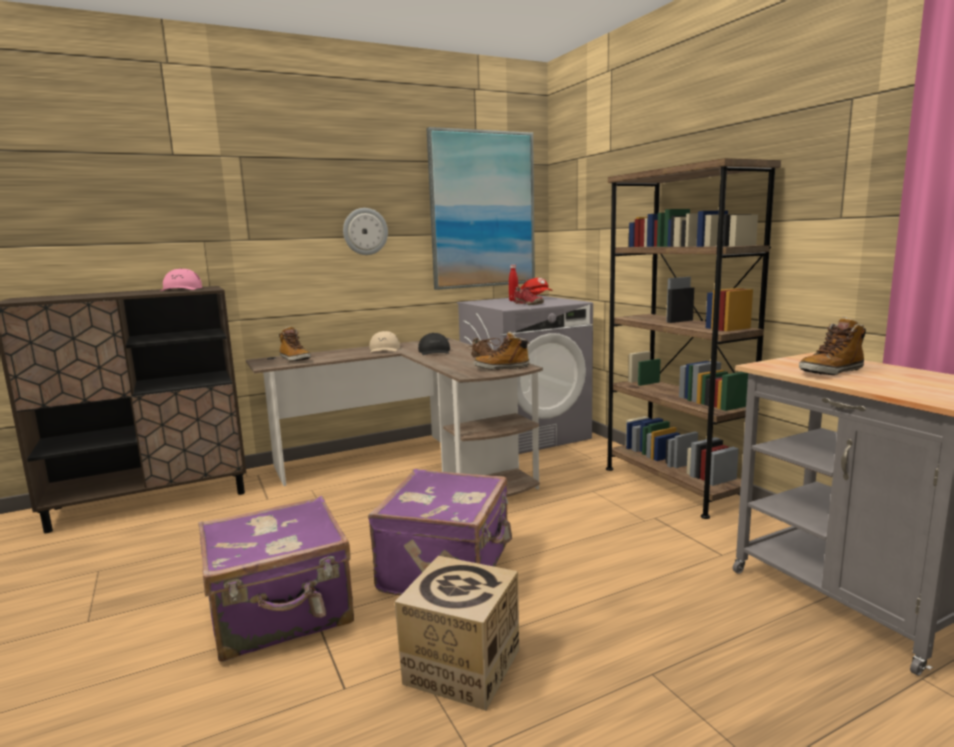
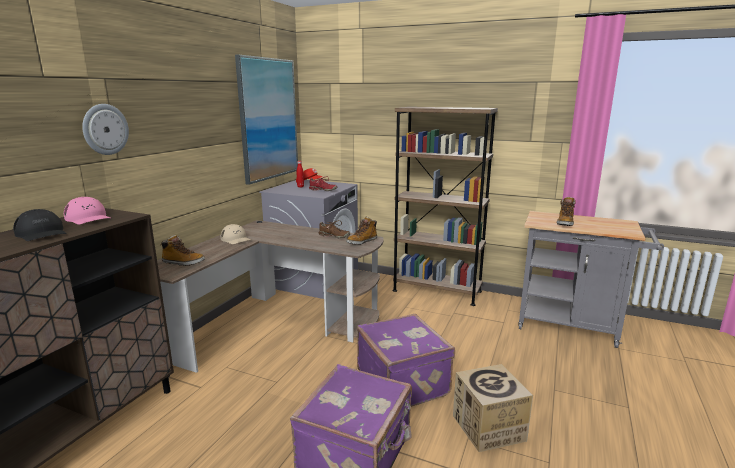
camera: 40 degrees left, 5 degrees up
wall clock [343,208,388,255] -> wall clock moved to [82,104,129,155]
black cap [418,333,450,355] -> black cap moved to [13,209,67,241]

